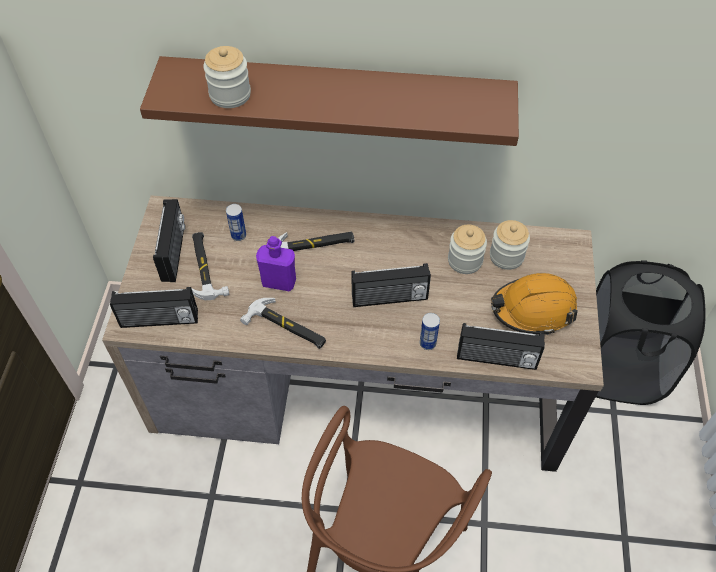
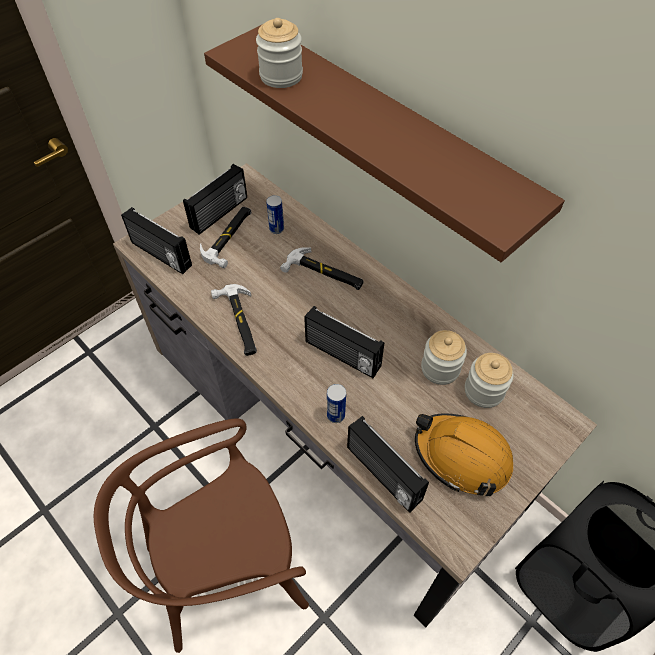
camera: 40 degrees right, 0 degrees up
purple bottle [256,236,296,291] -> none

